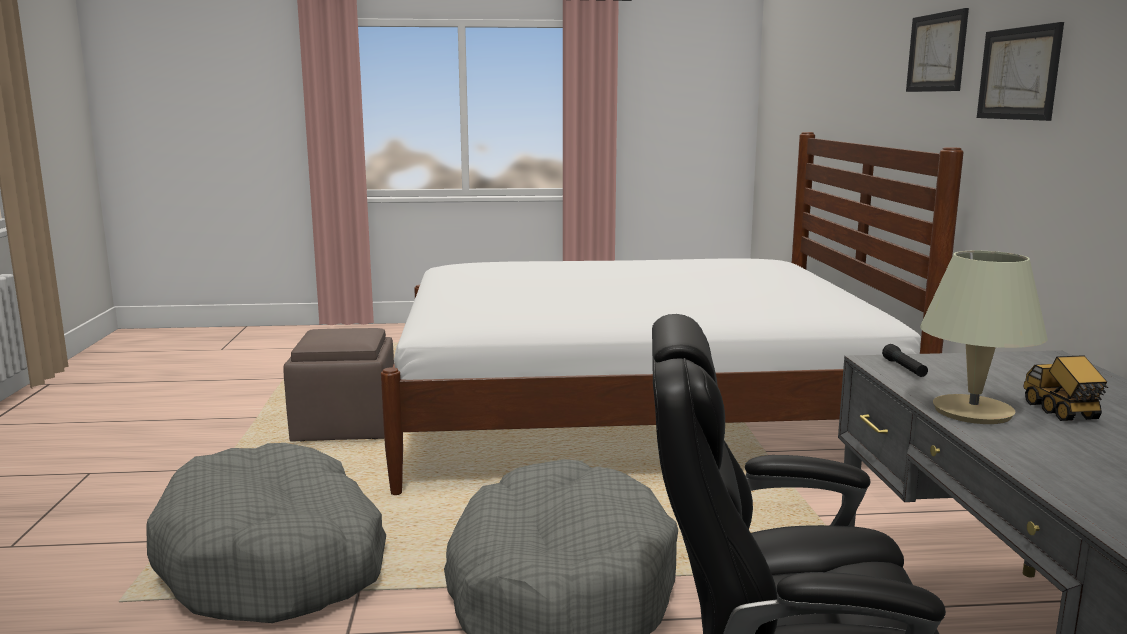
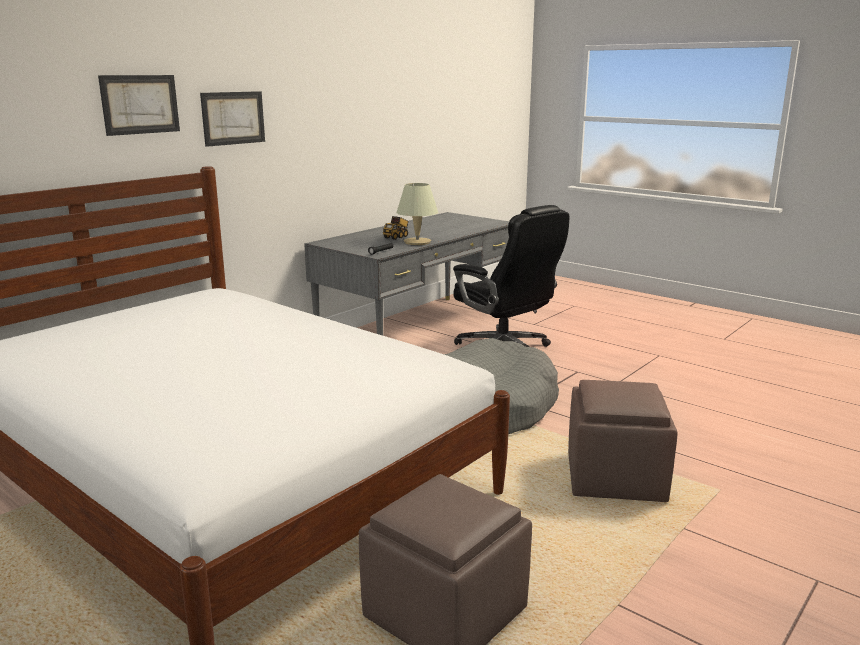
camera: 135 degrees left, 5 degrees up
grey dog bed [146,443,386,623] -> brown ottoman [568,380,678,502]

